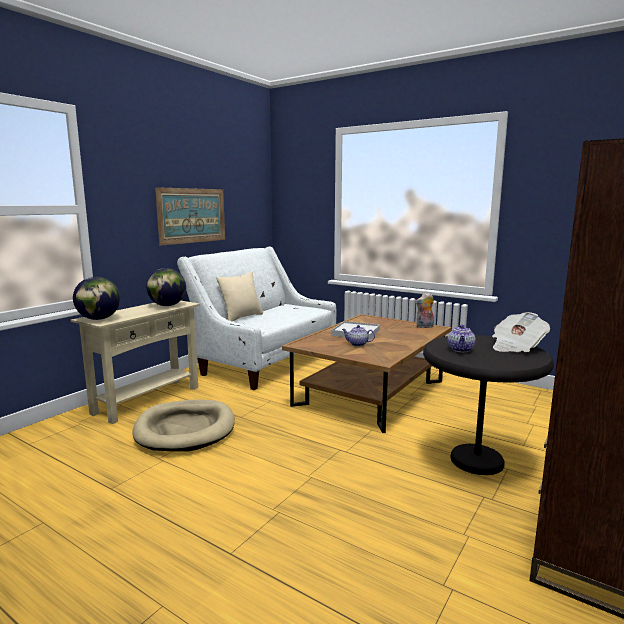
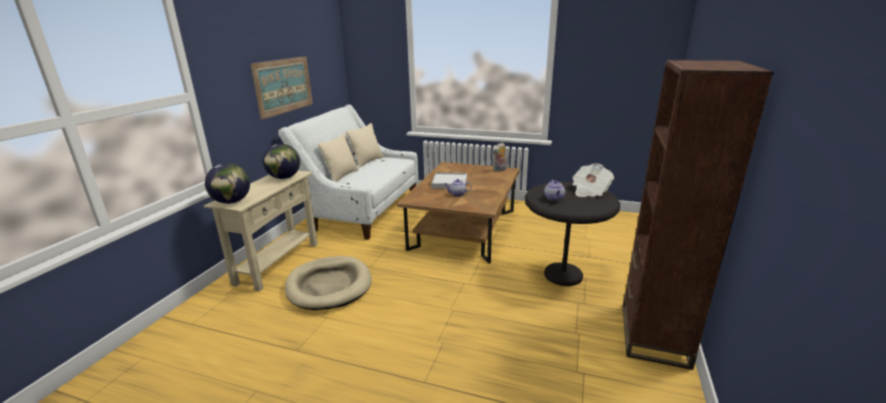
camera: 15 degrees left, 10 degrees up
none -> beige pillow [346,123,384,168]

